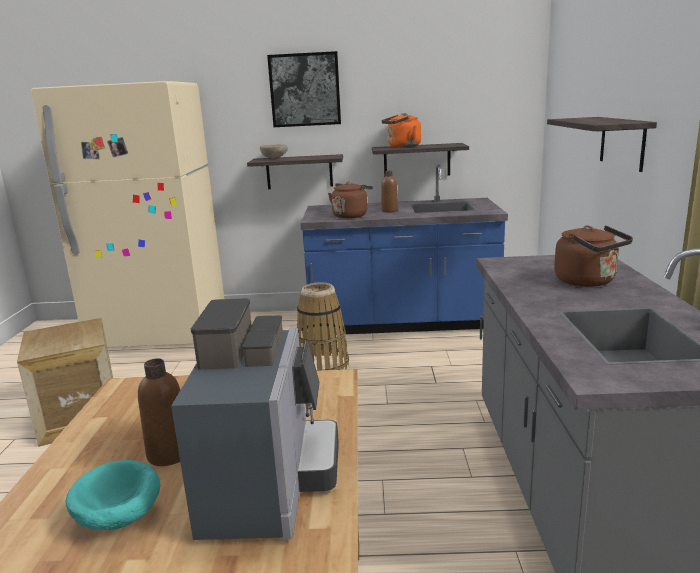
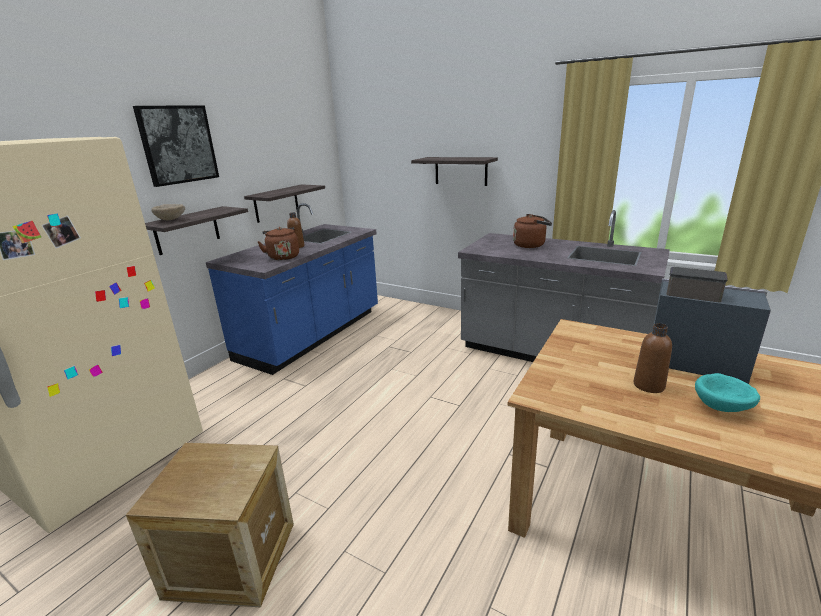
camera: 60 degrees left, 5 degrees up
basket [297,282,349,371] -> none
orange kettle [382,113,421,148] -> none

